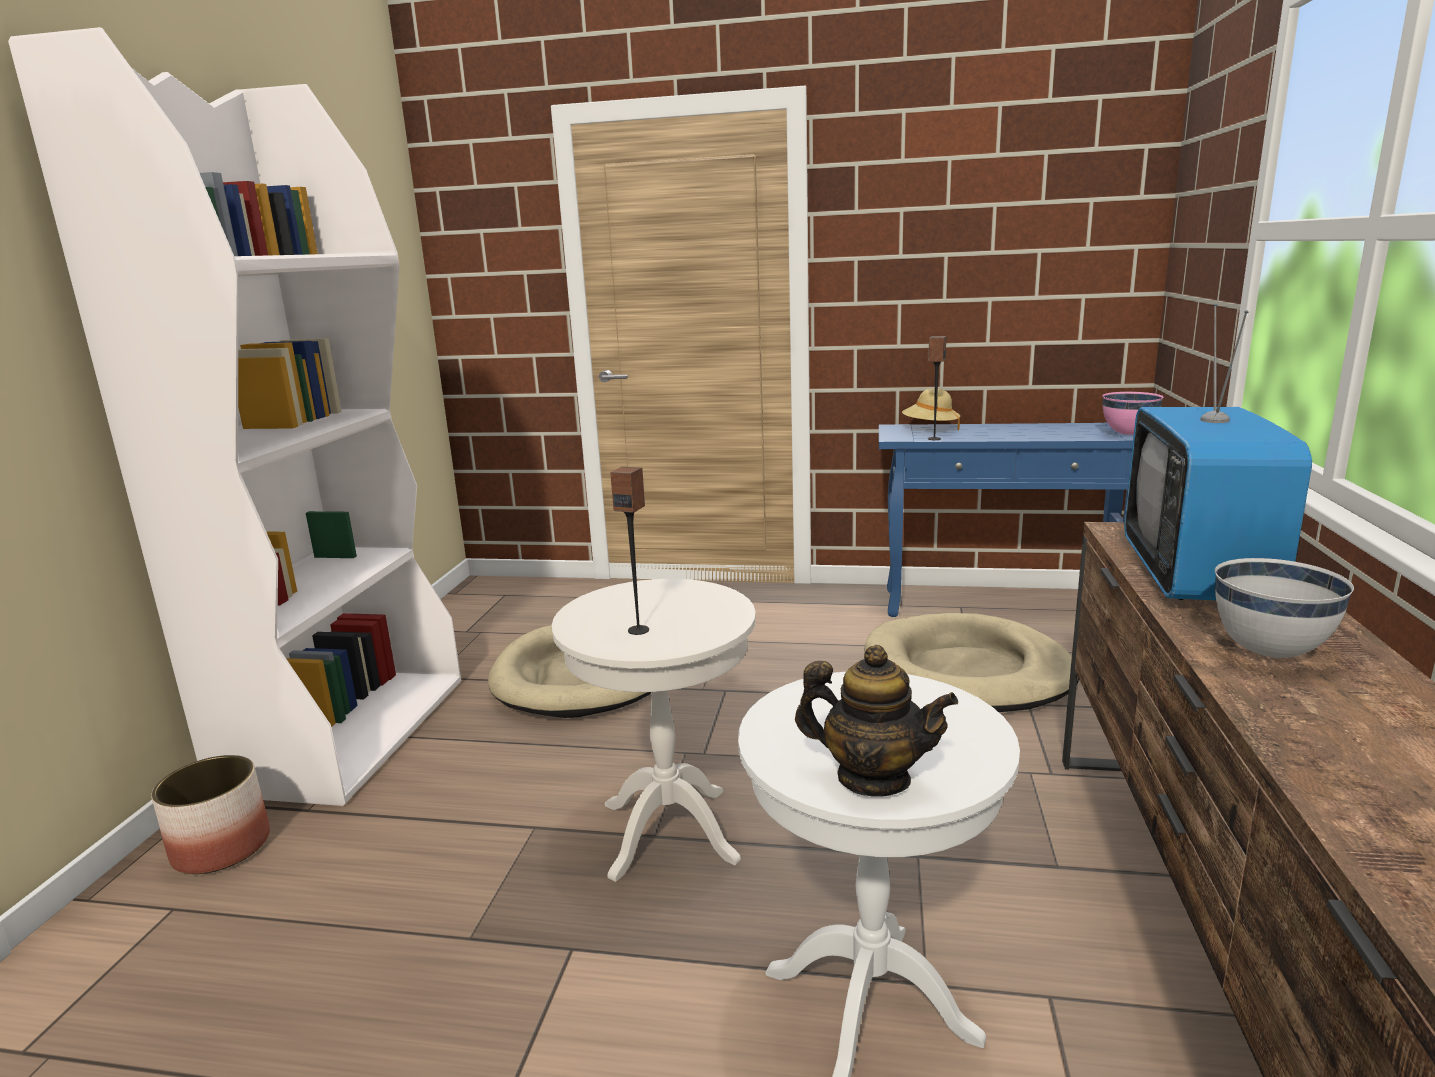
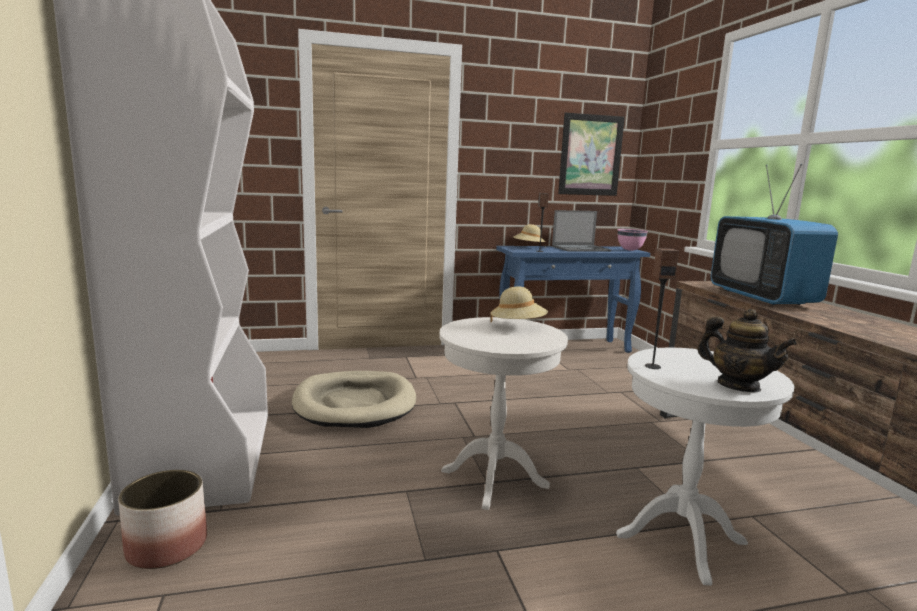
camera: 25 degrees left, 5 degrees down
speaker [610,467,649,635] -> speaker moved to [645,248,679,369]
teapot [795,645,958,797] -> teapot turned 45 degrees clockwise [697,309,797,392]
beige dog bed [865,613,1079,712] -> none
white bowl [1215,558,1354,658] -> none
none -> beige hat [490,286,548,322]
none -> laptop [552,210,611,251]
none -> picture [558,113,625,196]

